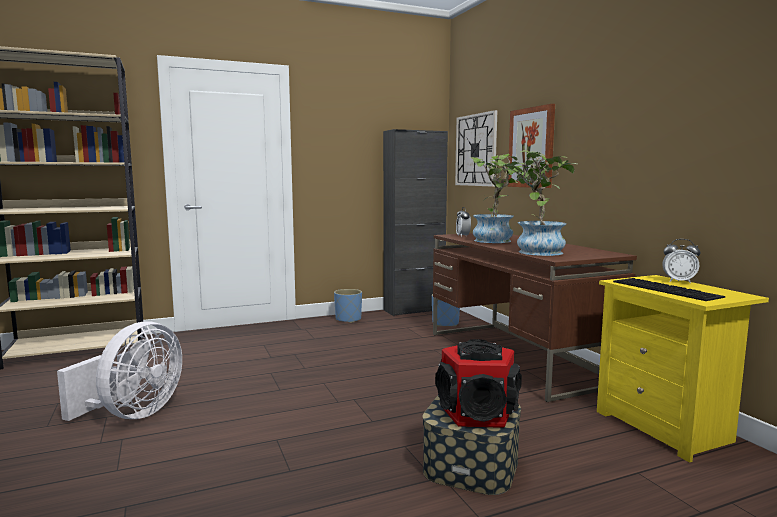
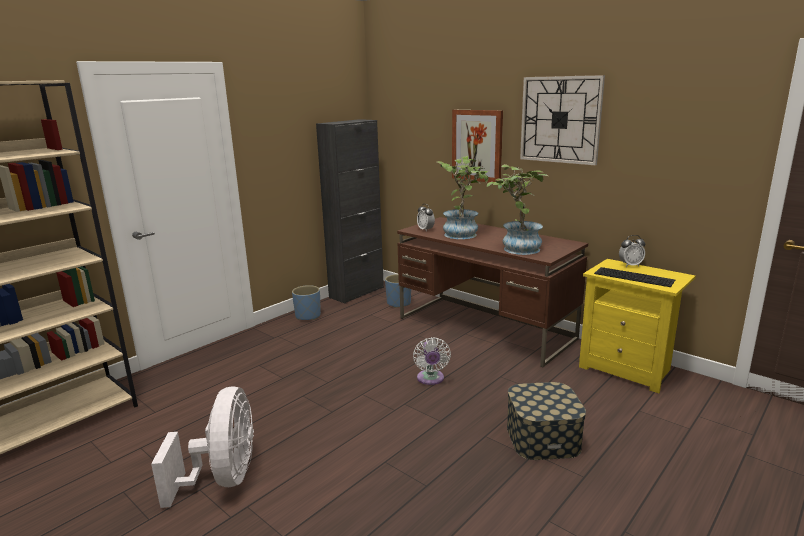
camera: 25 degrees left, 10 degrees up
speaker [435,339,522,428] -> none
wall clock [455,110,498,187] -> wall clock moved to [520,75,605,165]
none -> white fan [413,337,451,385]

